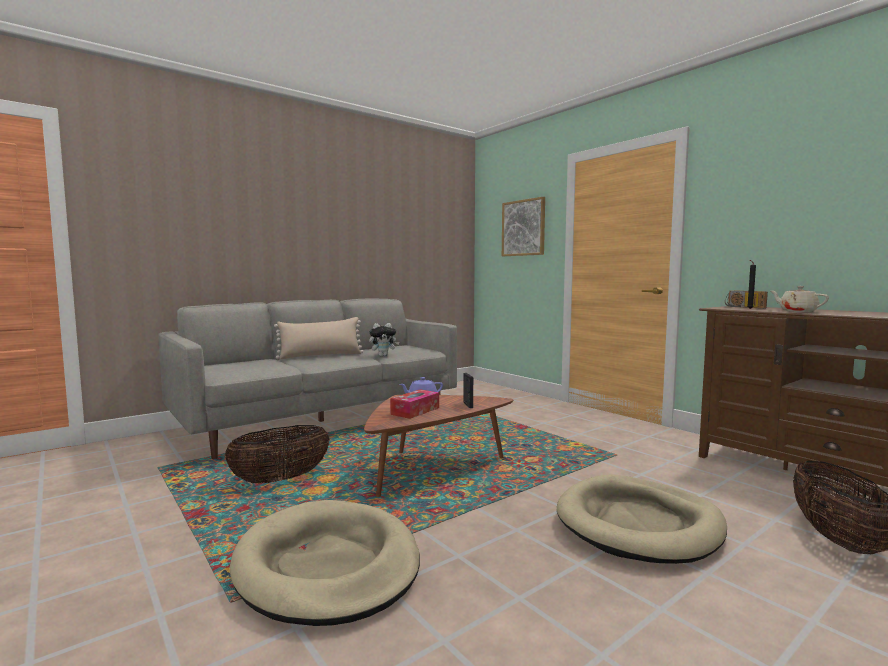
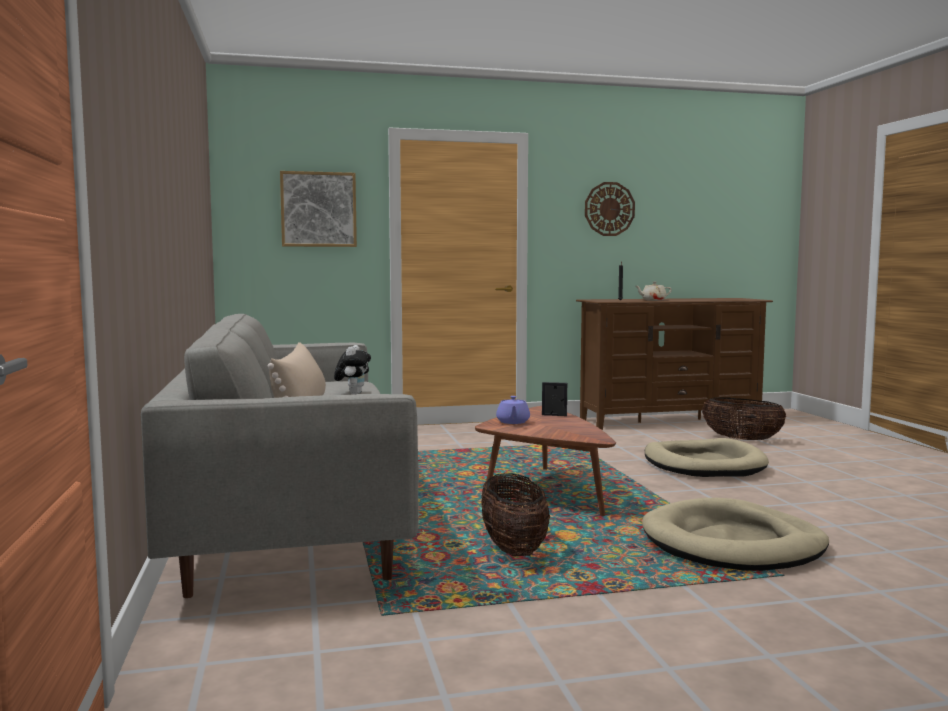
camera: 65 degrees left, 0 degrees up
tissue box [390,389,439,419] -> none
radio [725,290,768,309] -> none
none -> wall clock [585,182,635,236]

